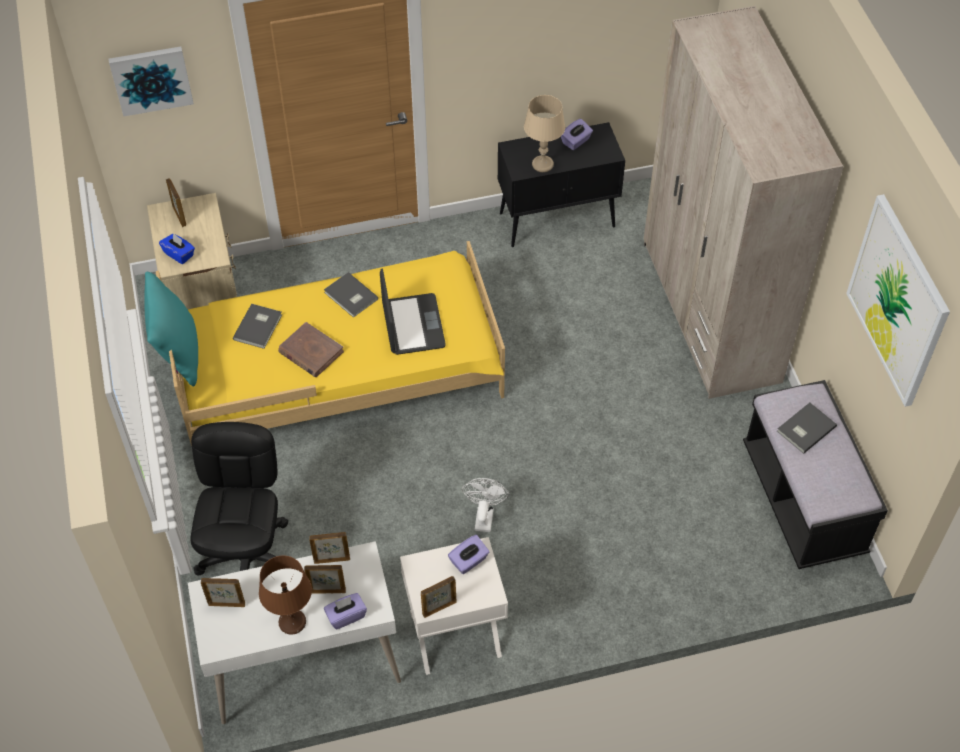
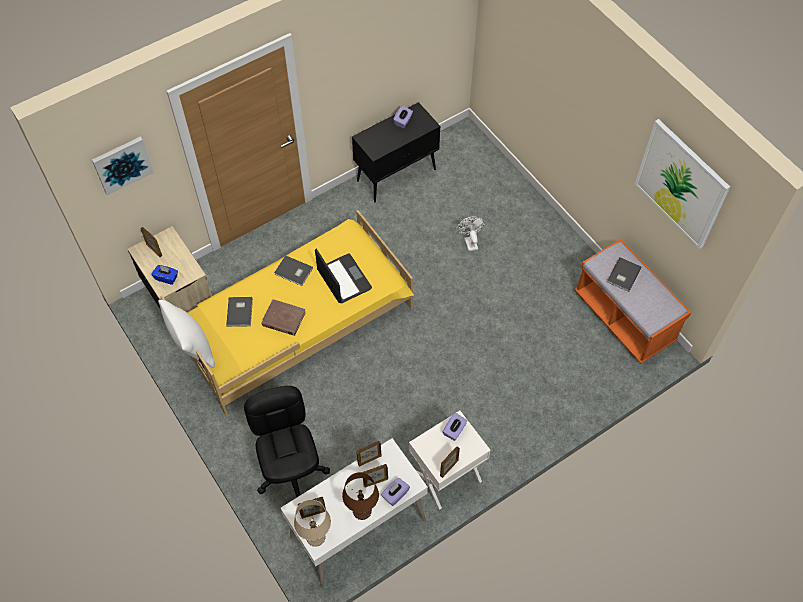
camera: 20 degrees left, 5 degrees up
turquoise pillow [144,272,198,386] -> white pillow [158,300,215,368]
white fan [462,478,509,532] -> white fan moved to [456,216,485,252]
beige table lamp [524,95,565,172] -> beige table lamp moved to [294,500,331,547]
beige wardrobe [644,6,844,399] -> none
black bench [743,380,888,569] -> orange bench [575,239,691,364]

